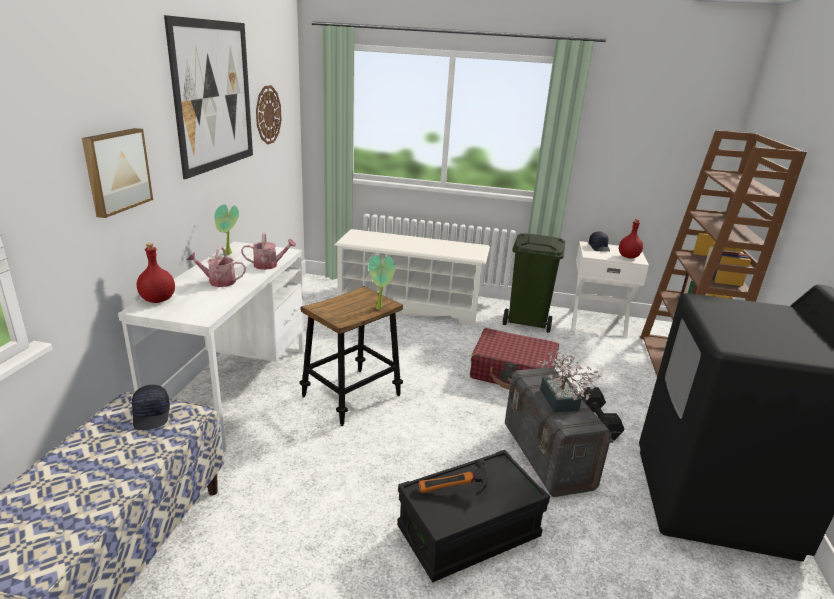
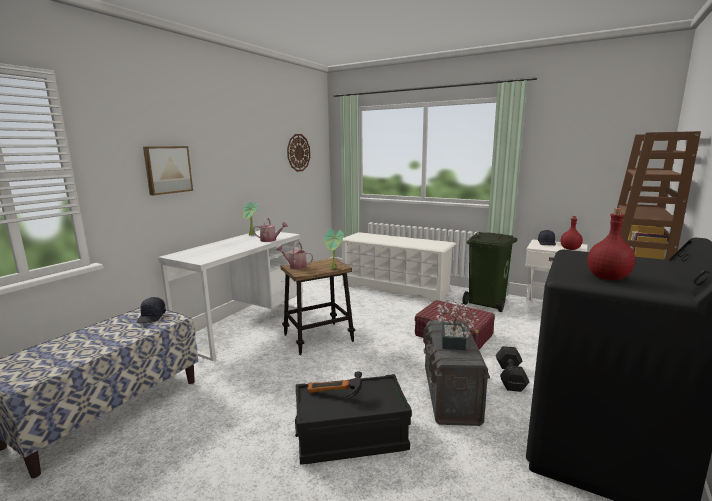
camera: 20 degrees right, 10 degrees down
red bottle [137,243,175,303] -> red bottle moved to [587,208,636,280]
picture [164,15,253,179] -> none
watering can [186,246,246,287] -> watering can moved to [276,242,313,269]

